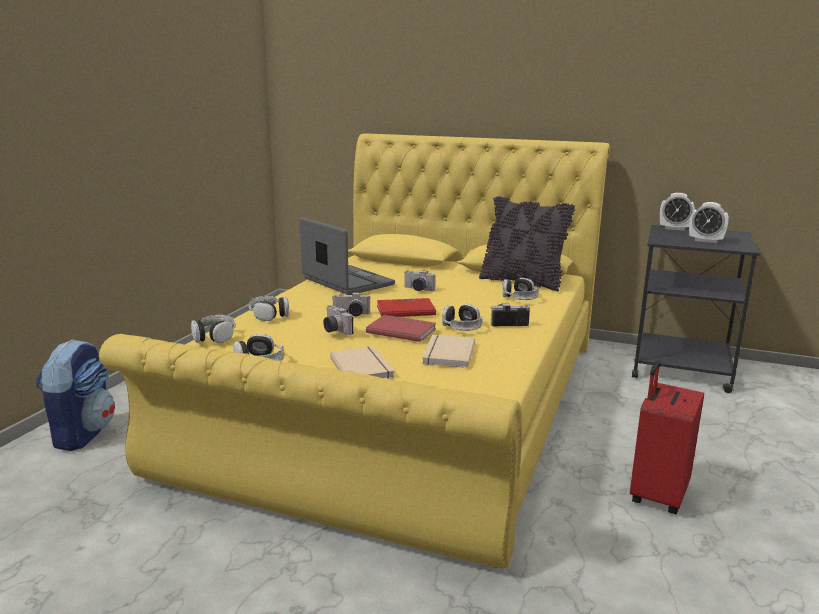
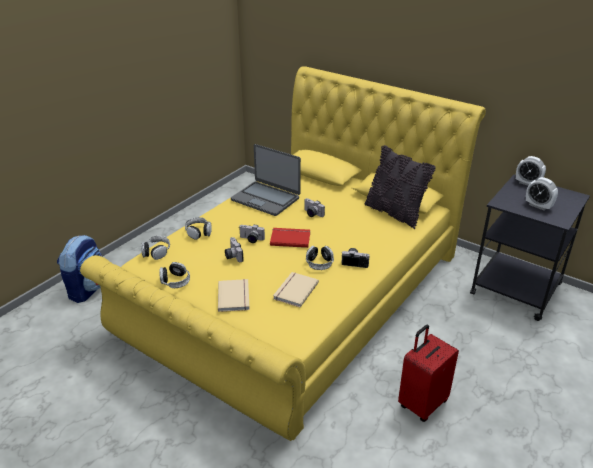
camera: 15 degrees right, 15 degrees up
laptop [300,217,395,295] -> laptop turned 150 degrees clockwise [231,144,301,216]
red book [366,315,436,342] -> none
headphones [502,278,539,300] -> none

